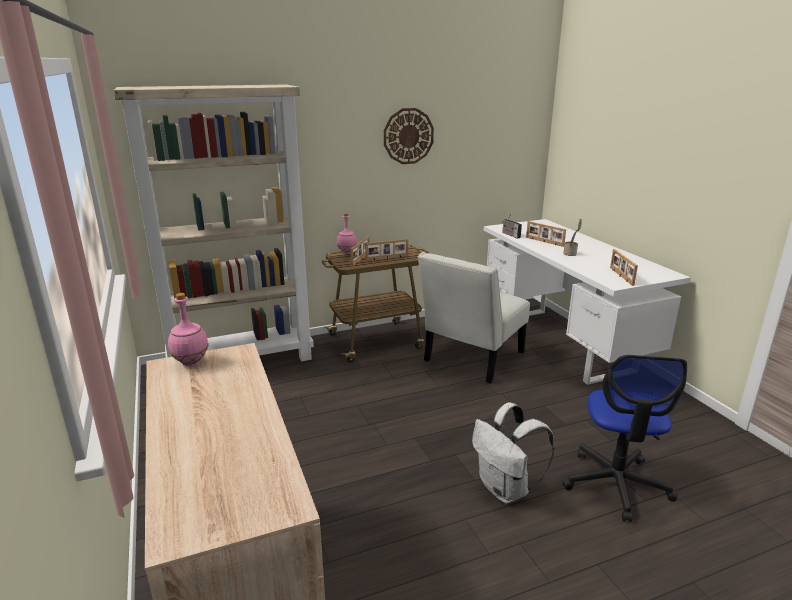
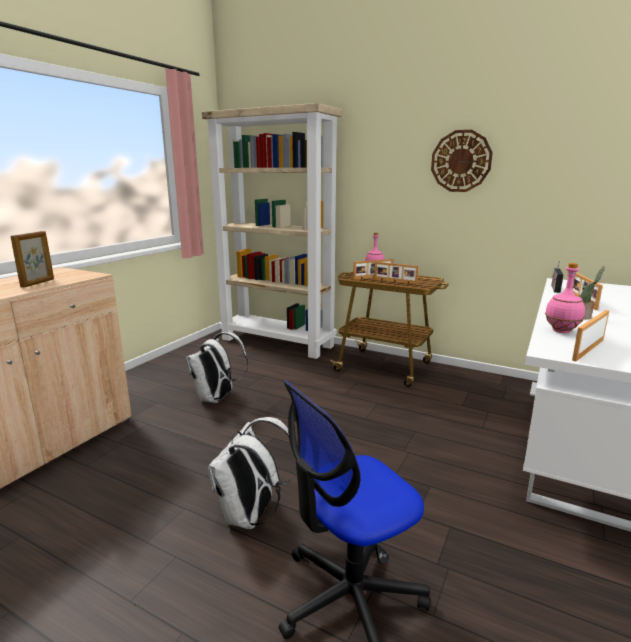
camera: 50 degrees right, 5 degrees down
pink bottle [168,293,209,366] -> pink bottle moved to [545,263,585,333]
white chair [418,252,530,383] -> none
none -> picture frame [11,231,54,288]
none -> white backpack [186,332,248,403]

